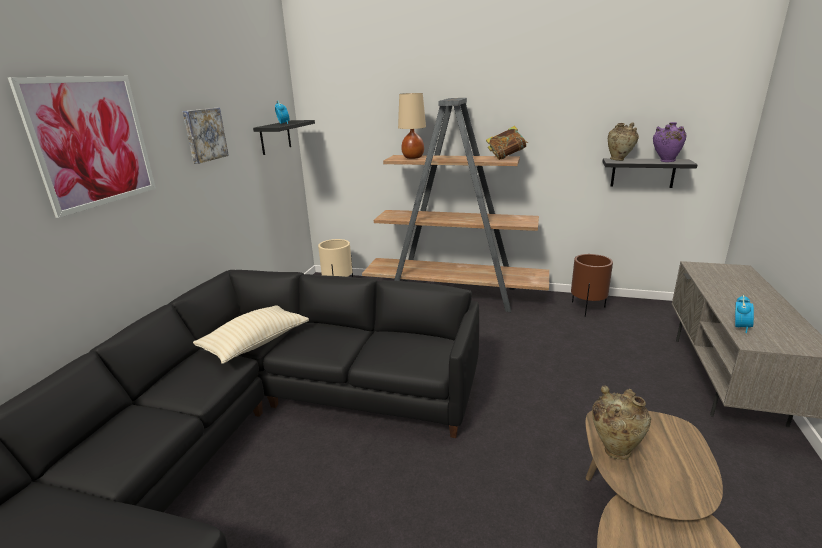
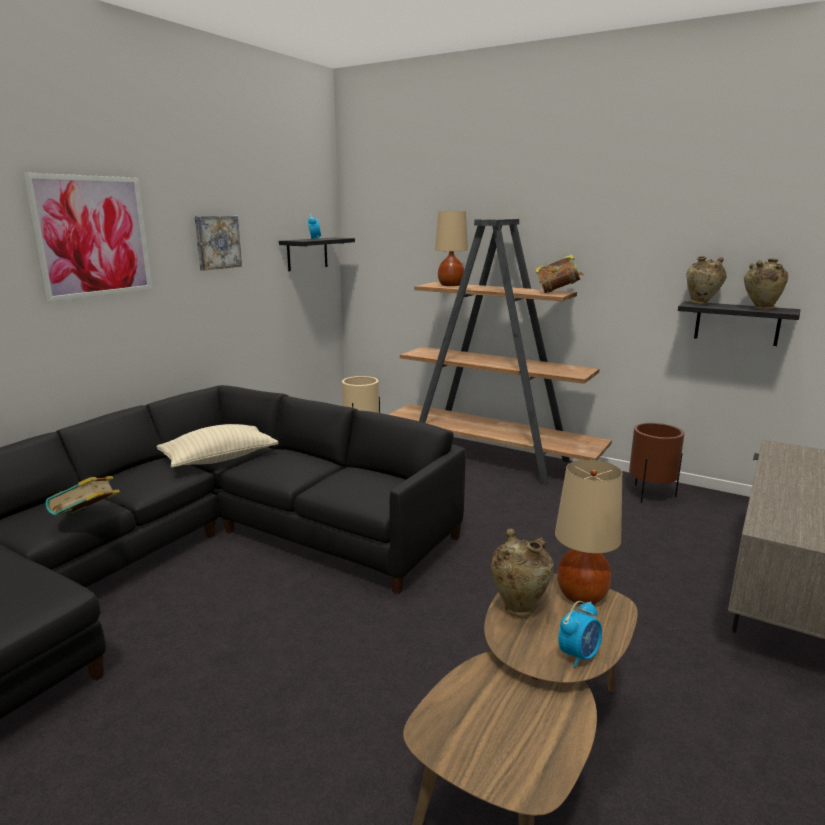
camera: 15 degrees right, 5 degrees down
purple vase [653,122,687,162] -> beige vase [744,258,789,310]
alarm clock [735,295,754,333] -> alarm clock moved to [558,601,602,668]
none -> book [46,476,120,515]
none -> beige table lamp [555,460,622,604]

